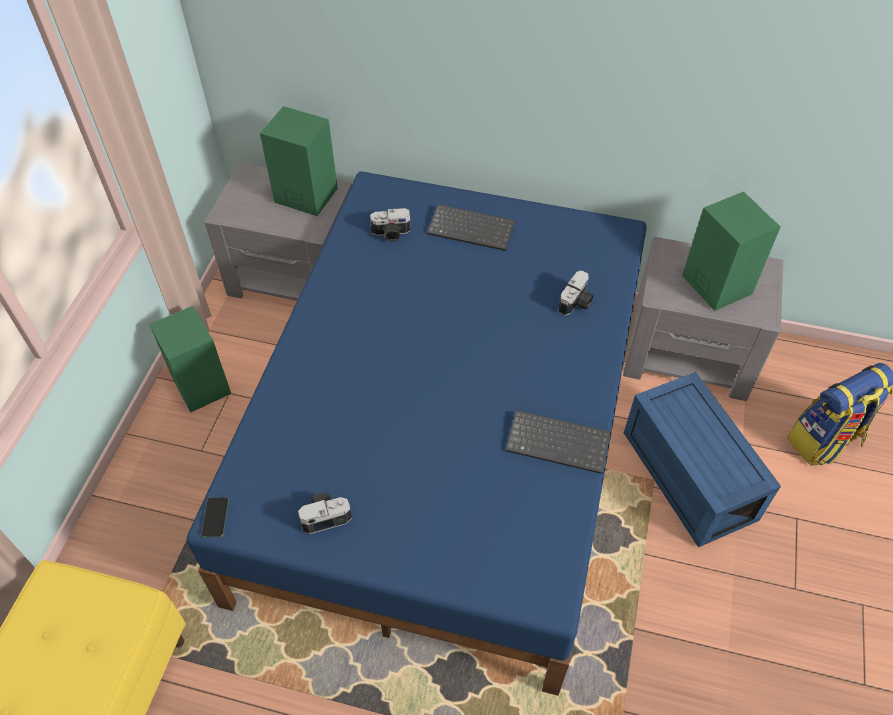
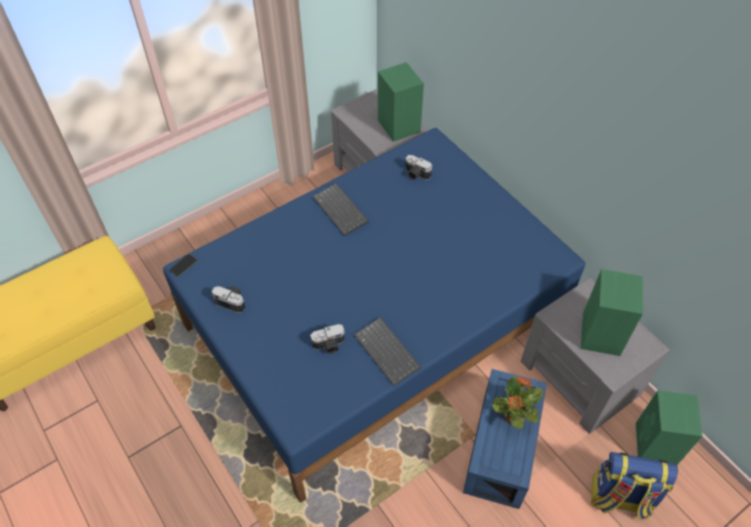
camera: 40 degrees right, 0 degrees up
green speaker [149,306,231,413] -> green speaker moved to [636,390,702,465]
keyboard [427,204,515,251] -> keyboard moved to [312,183,369,236]
camera [559,270,594,316] -> camera moved to [310,324,345,354]
none -> potted plant [492,376,543,429]

